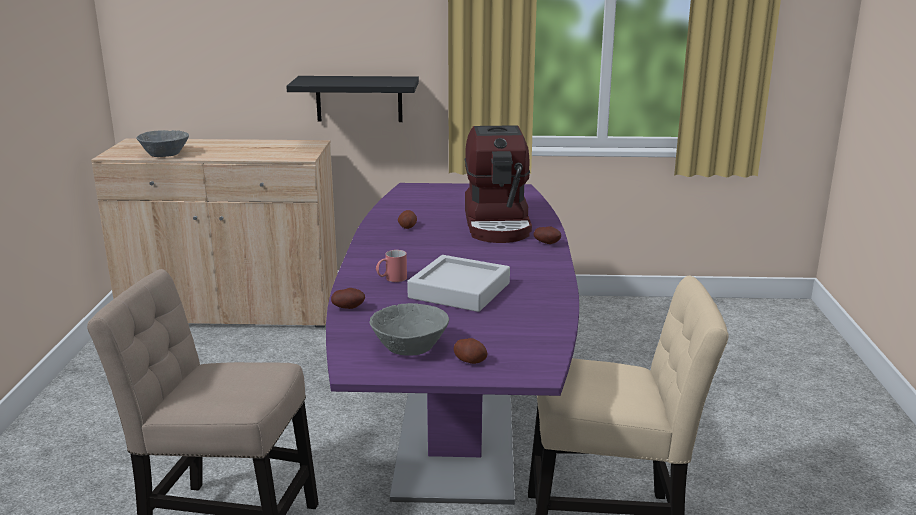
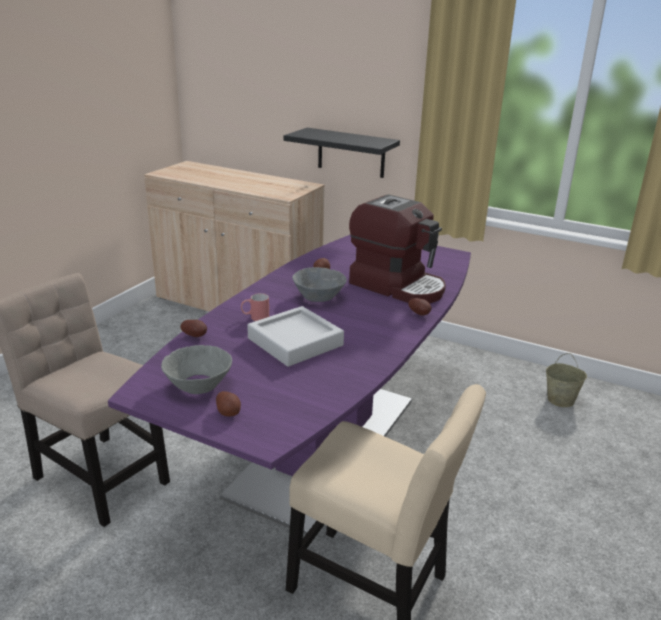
camera: 25 degrees right, 5 degrees up
grey bowl [136,130,189,157] -> grey bowl moved to [292,267,347,302]
coffee machine [465,125,532,243] -> coffee machine turned 75 degrees counterclockwise [349,194,446,303]
none -> beige bucket [546,353,587,407]

